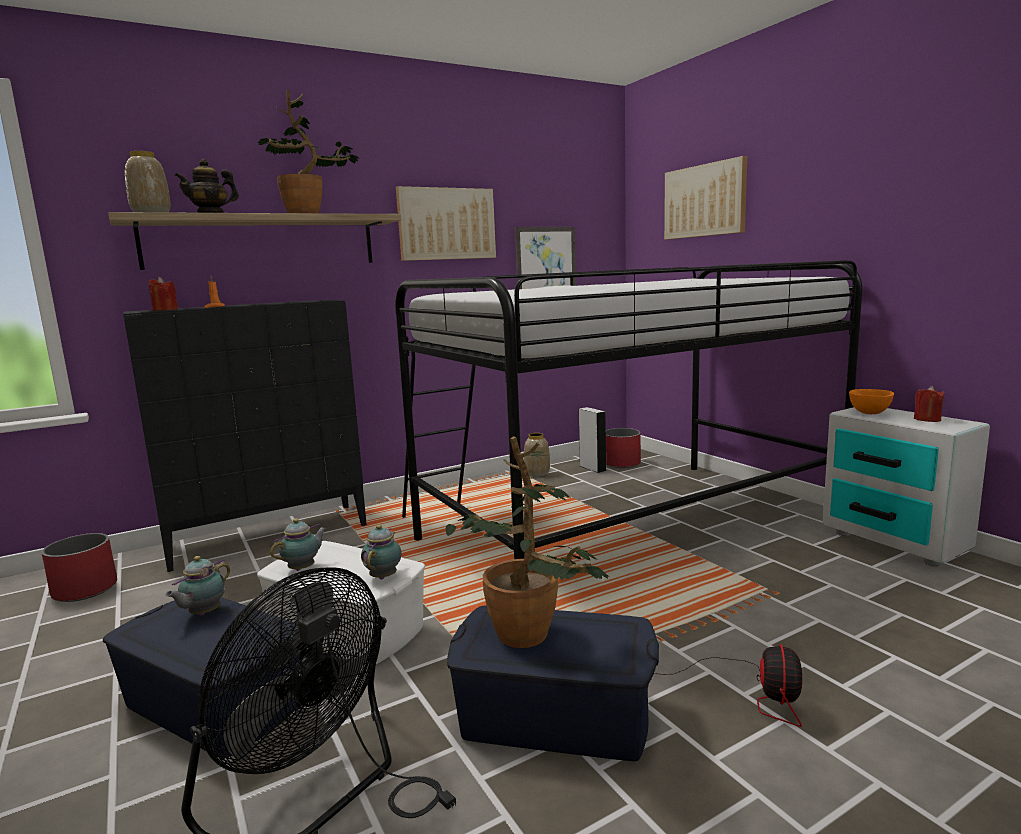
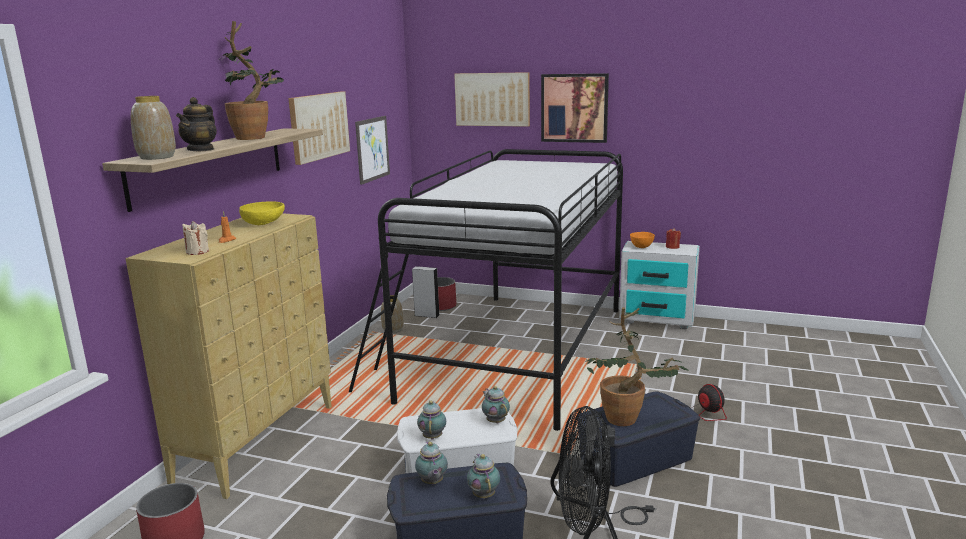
camera: 40 degrees left, 5 degrees up
black dresser [123,300,367,572] -> beige dresser [125,213,332,499]
red candle [149,277,178,311] -> beige candle [182,221,209,255]
none -> yellow bowl [239,201,285,225]
none -> teapot [467,454,500,498]
none -> picture [541,73,609,143]

